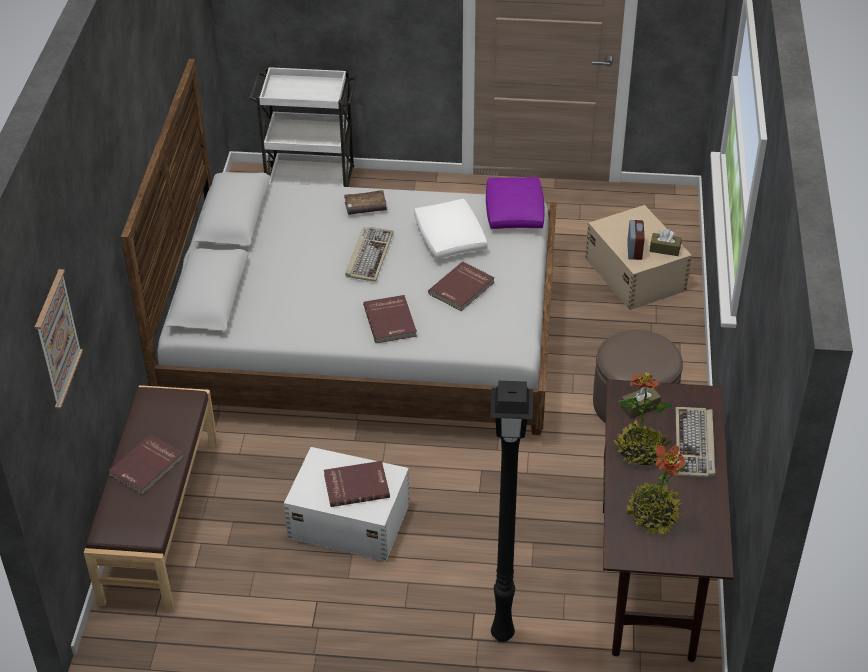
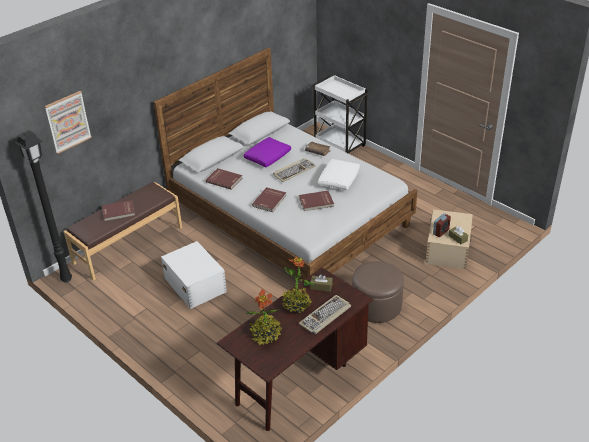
camera: 40 degrees right, 5 degrees down
red book [324,461,390,507] -> red book moved to [206,168,242,190]
purple pillow [486,177,545,229] -> purple pillow moved to [244,137,291,167]
black floor lamp [490,381,533,642] -> black floor lamp moved to [15,130,72,282]

